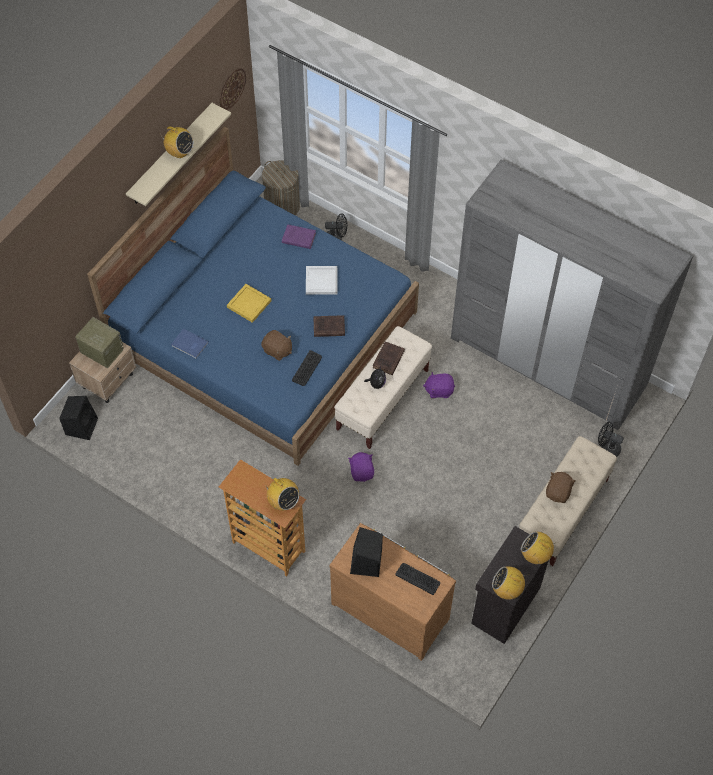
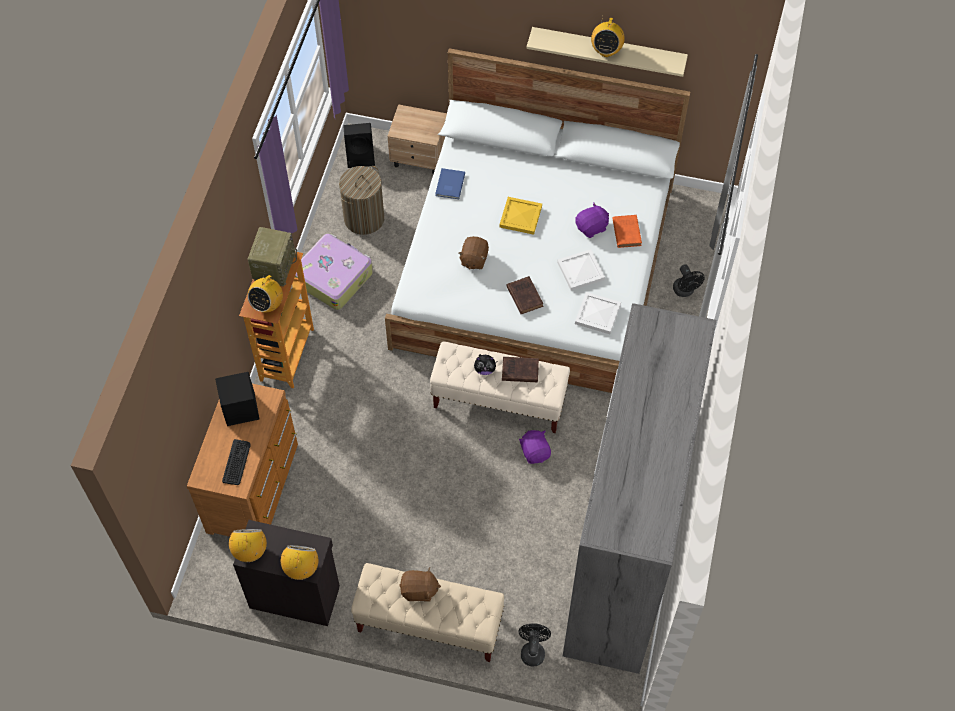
camera: 70 degrees right, 0 degrees up
radio [75,317,124,368] -> radio moved to [248,227,297,287]
blue bed [87,127,419,466] -> white bed [385,48,690,393]
wall clock [219,68,246,110] -> none
laundry basket [262,160,300,215] -> laundry basket moved to [339,166,384,235]
purple book [282,224,316,249] -> orange book [612,215,642,248]
keyboard [292,350,322,386] -> none
purple plush toy [348,452,374,482] -> purple plush toy moved to [575,203,609,238]
none -> suitcase [295,234,373,310]
none -> white tray [575,292,621,334]

